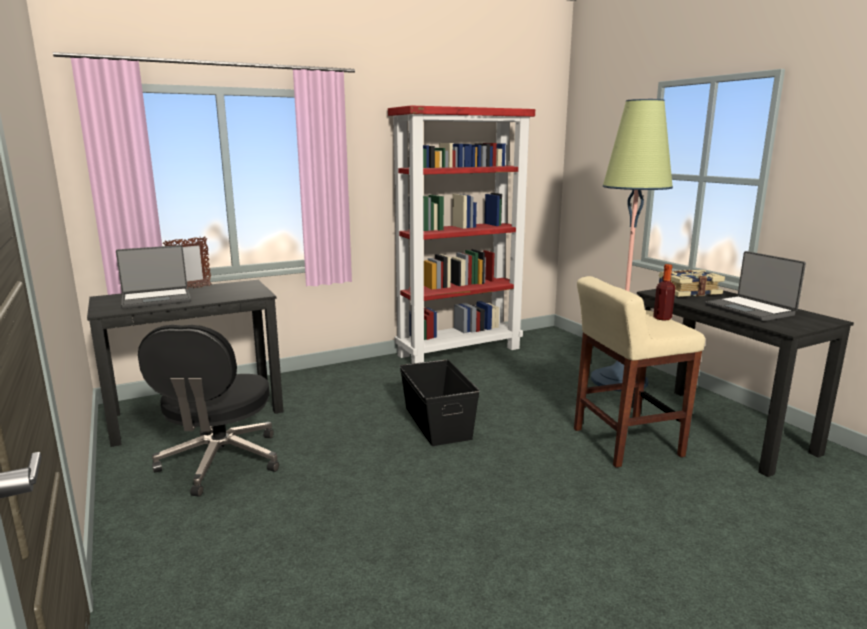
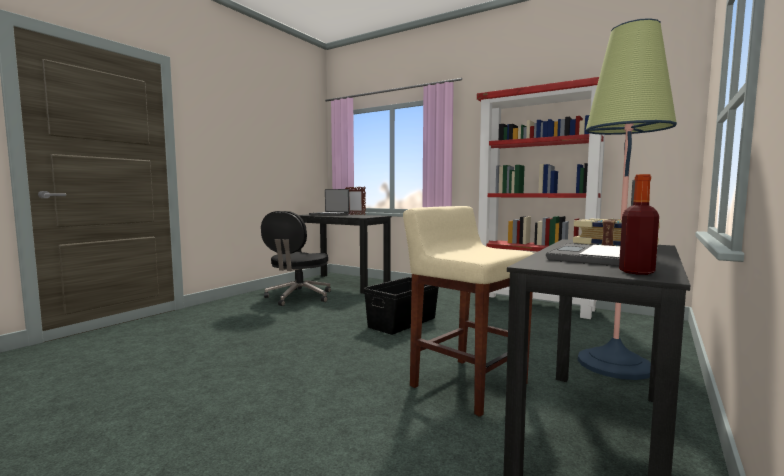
camera: 60 degrees right, 10 degrees down
black office chair [138,325,279,497] -> black office chair turned 45 degrees counterclockwise [261,211,331,306]
bottle [653,264,675,320] -> bottle moved to [619,174,659,275]

